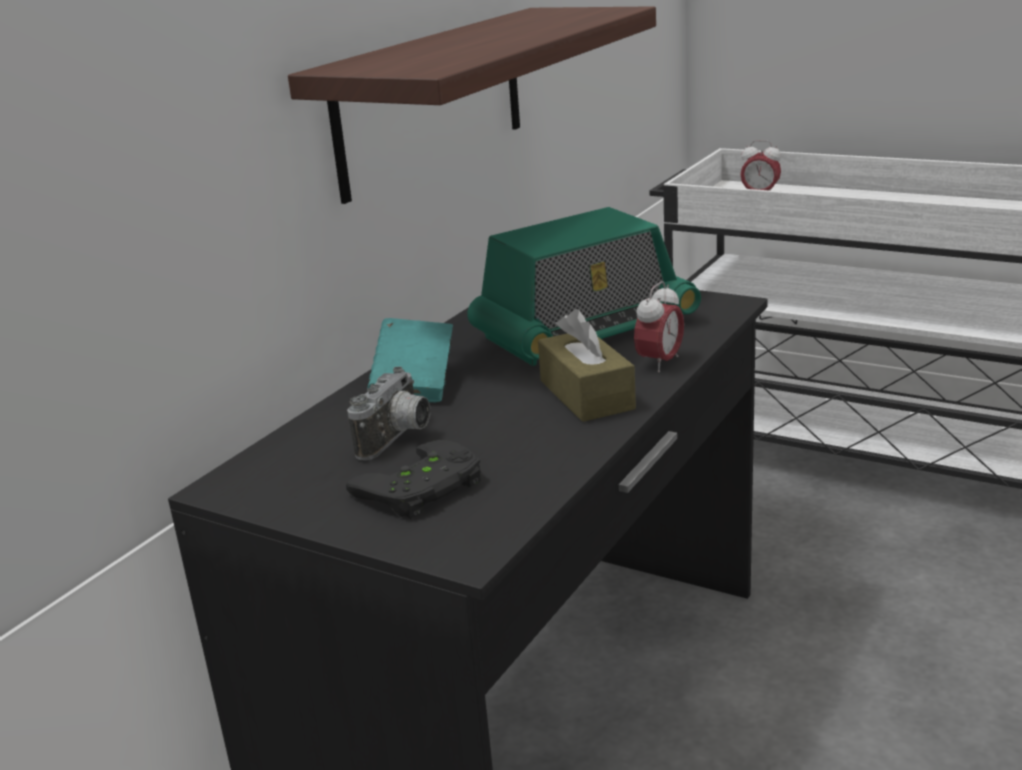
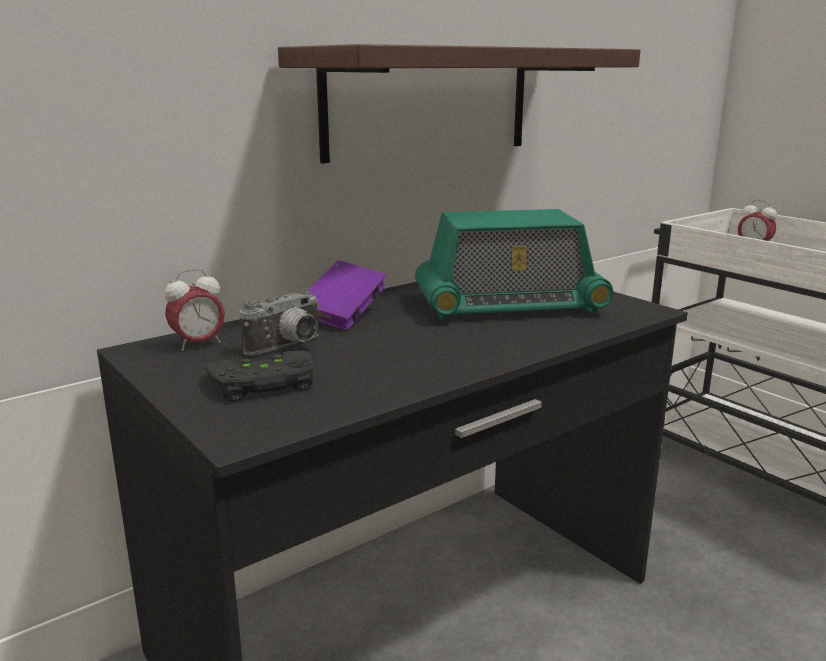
camera: 20 degrees right, 5 degrees down
turquoise book [367,318,453,402] -> purple book [308,261,387,330]
brown tissue box [538,309,636,422] -> none
alarm clock [634,281,684,373] -> alarm clock moved to [164,268,225,351]

